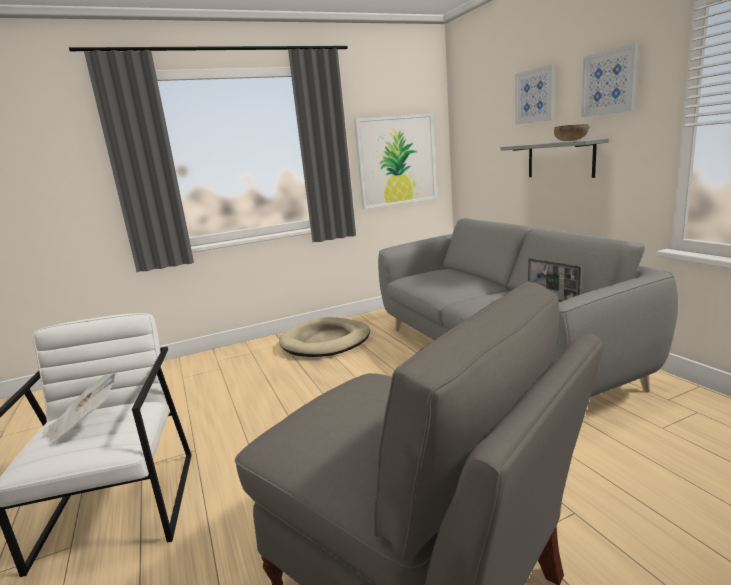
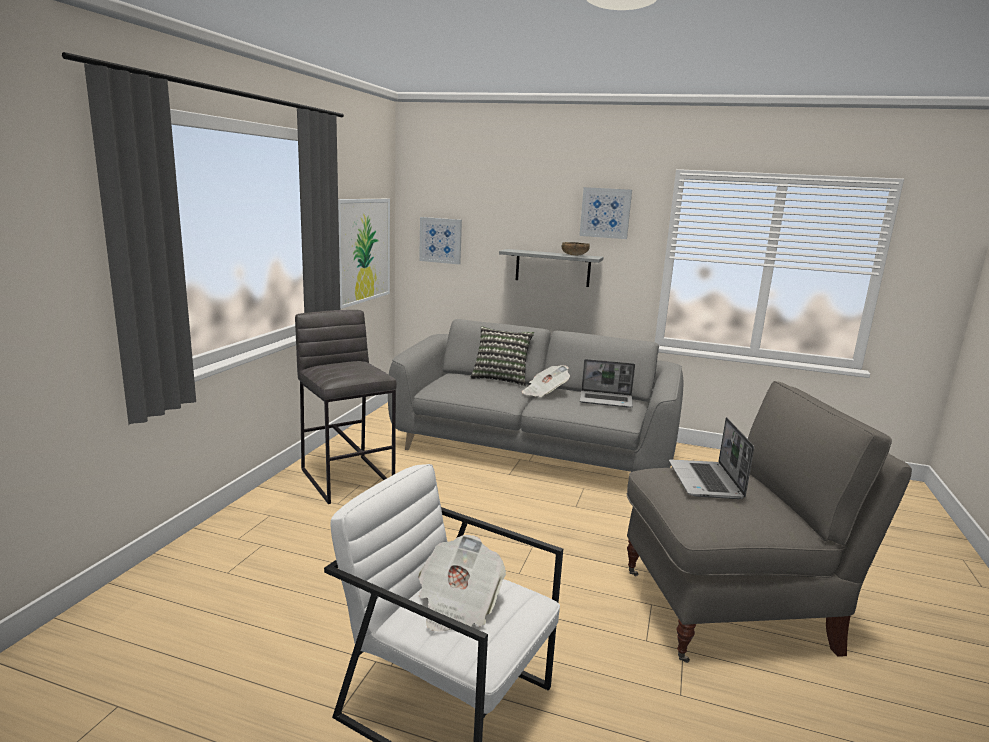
camera: 50 degrees left, 0 degrees up
beige dog bed [279,317,370,357] -> grey stool [295,310,397,504]
picture [515,64,555,125] -> picture moved to [419,217,462,264]
none -> pillow [470,326,534,386]
none -> newspaper [522,365,570,397]
none -> laptop [669,417,754,499]

